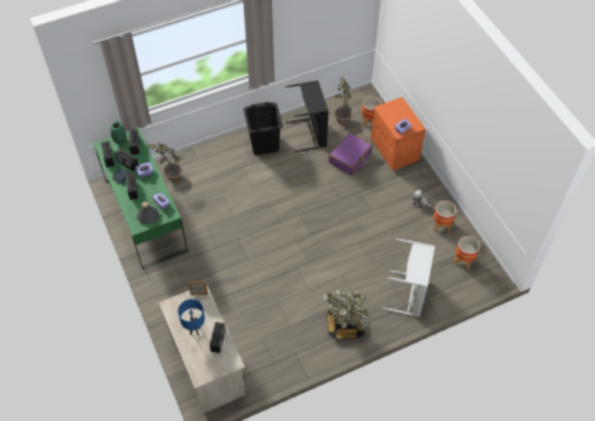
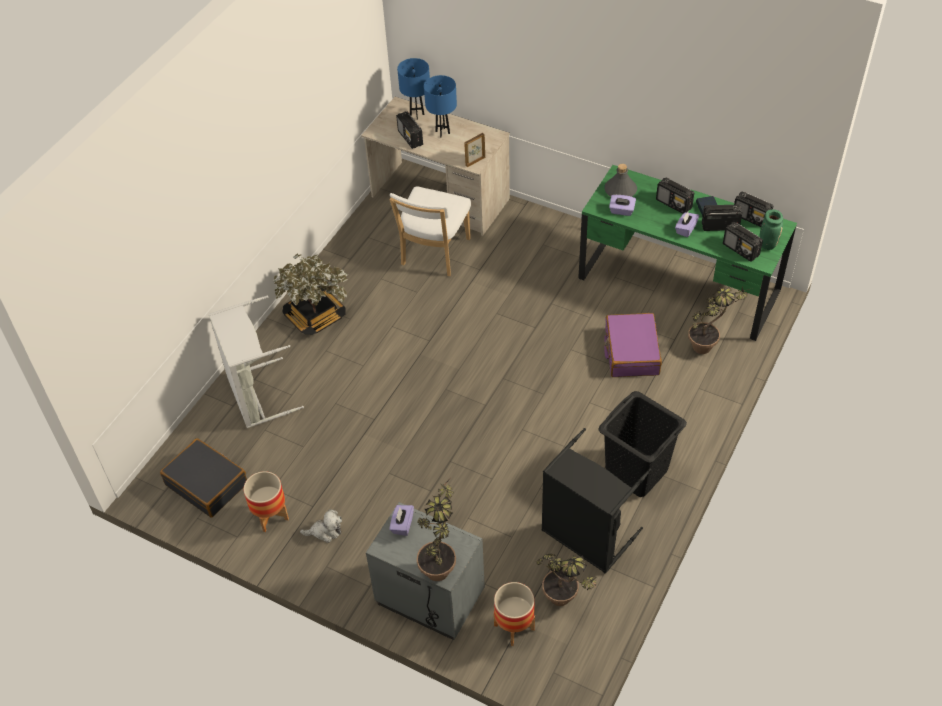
camera: 145 degrees right, 5 degrees down
purple suitcase [329,133,372,175] -> purple suitcase moved to [604,313,662,377]
orange nightstand [370,97,426,171] -> grey nightstand [366,502,485,640]
planter [453,236,480,270] -> black suitcase [160,438,247,518]
none -> white chair [389,186,471,276]
none -> blue table lamp [397,58,430,120]
none -> potted plant [417,475,456,581]

